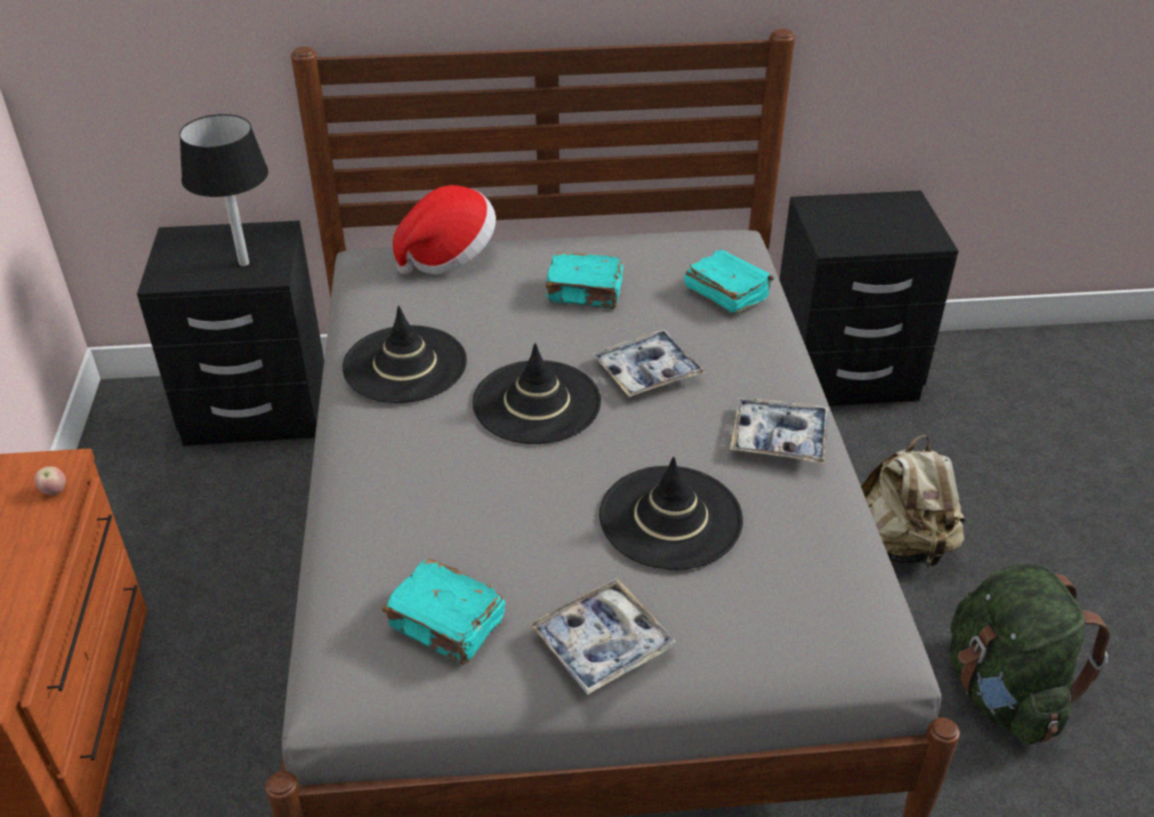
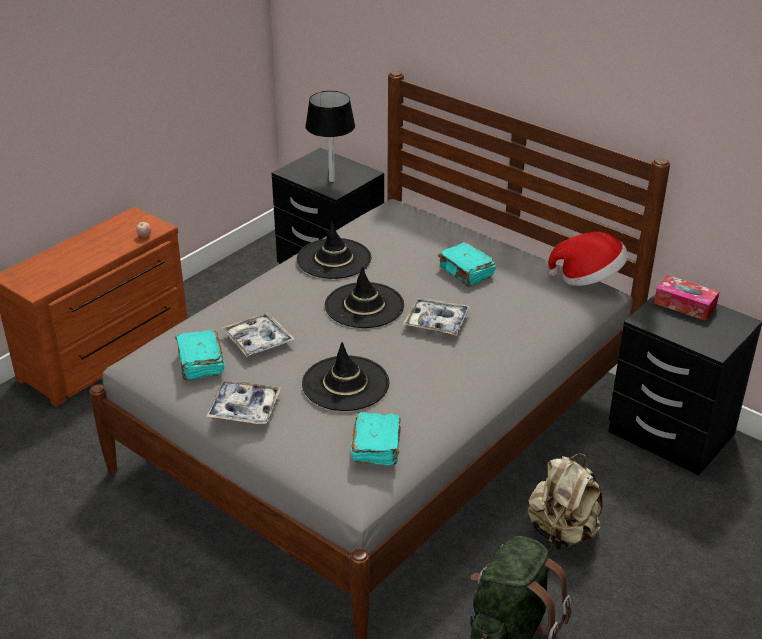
camera: 45 degrees right, 5 degrees down
hat [393,185,496,275] -> hat moved to [548,231,628,286]
turquoise book [684,249,774,314] -> turquoise book moved to [351,412,401,466]
tray [730,397,829,464] -> tray moved to [222,313,295,357]
none -> tissue box [654,275,719,321]

